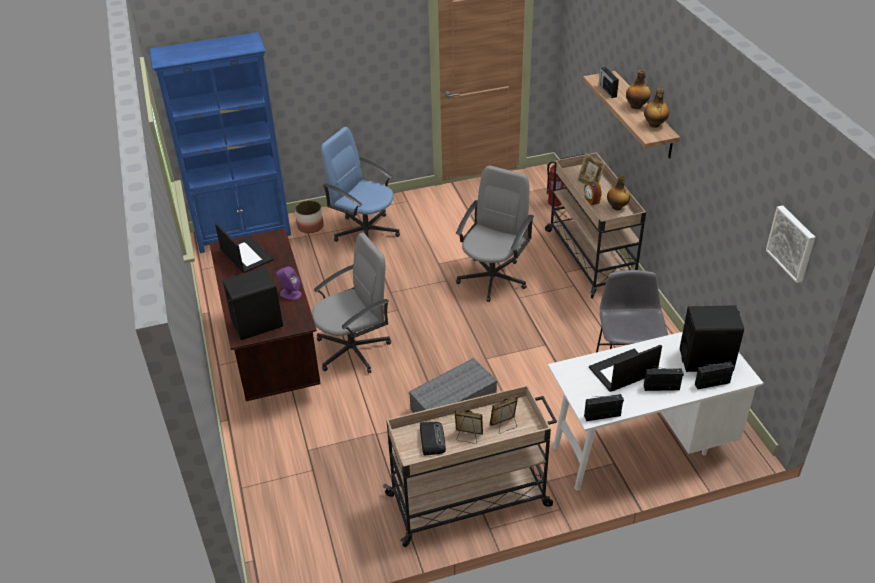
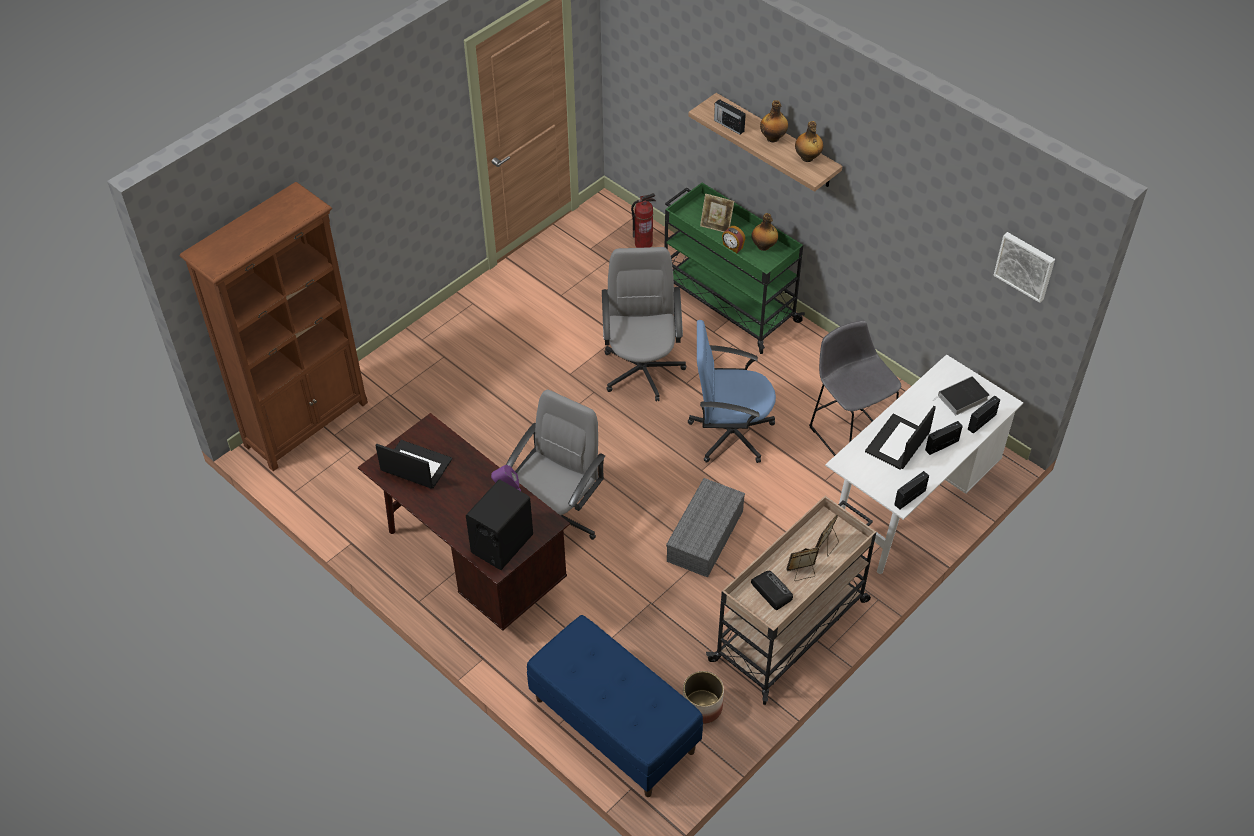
camera: 30 degrees left, 10 degrees up
blue bookcase [149,32,291,253] -> brown bookcase [180,182,368,471]
planter [295,200,324,233] -> planter moved to [683,671,724,724]
blue office chair [321,127,400,242] -> blue office chair moved to [688,320,776,463]
beige cart [545,152,646,299] -> green cart [665,183,805,354]
black speaker [680,305,744,372] -> book [933,376,989,415]
none -> blue bench [527,615,703,797]

